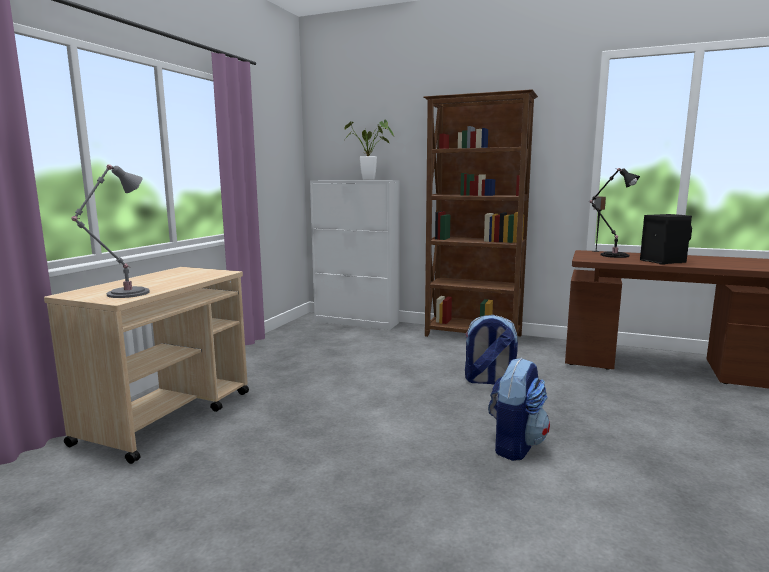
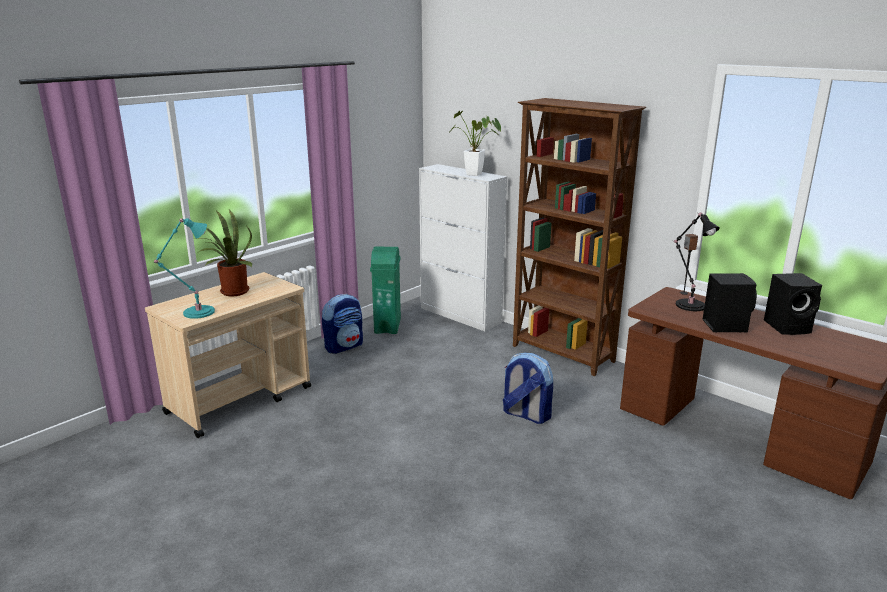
camera: 20 degrees right, 10 degrees up
grey table lamp [72,164,150,298] -> turquoise table lamp [154,218,215,319]
backpack [488,357,550,461] -> backpack moved to [322,294,363,354]
none -> potted plant [197,210,252,296]
none -> green trash can [370,247,401,334]
none -> black speaker [764,273,822,335]

